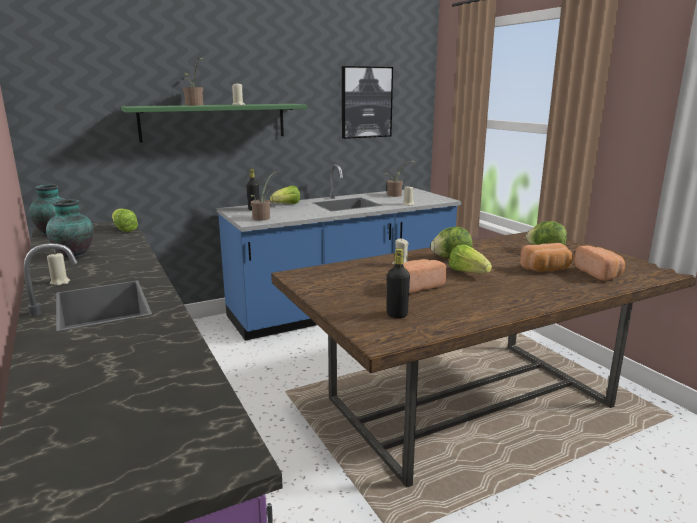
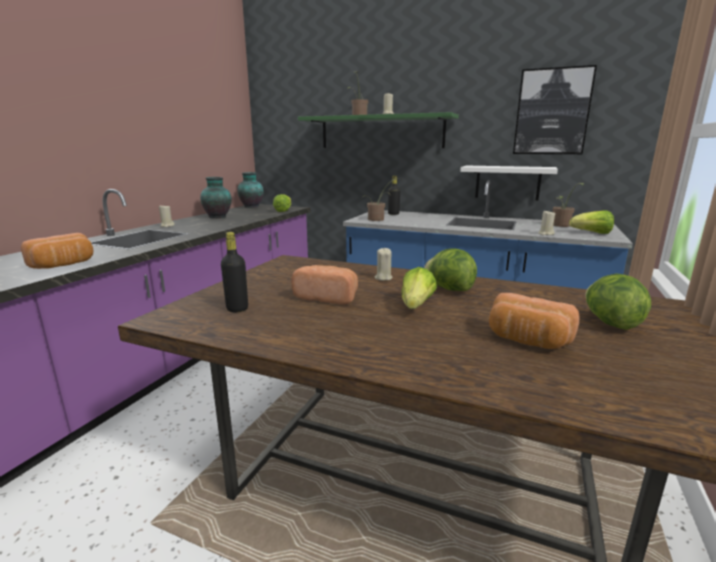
camera: 50 degrees right, 0 degrees up
lettuce [270,185,300,204] -> lettuce moved to [569,210,614,234]
bread [574,246,625,281] -> bread moved to [21,233,94,269]
none -> white shelf [460,166,558,200]

